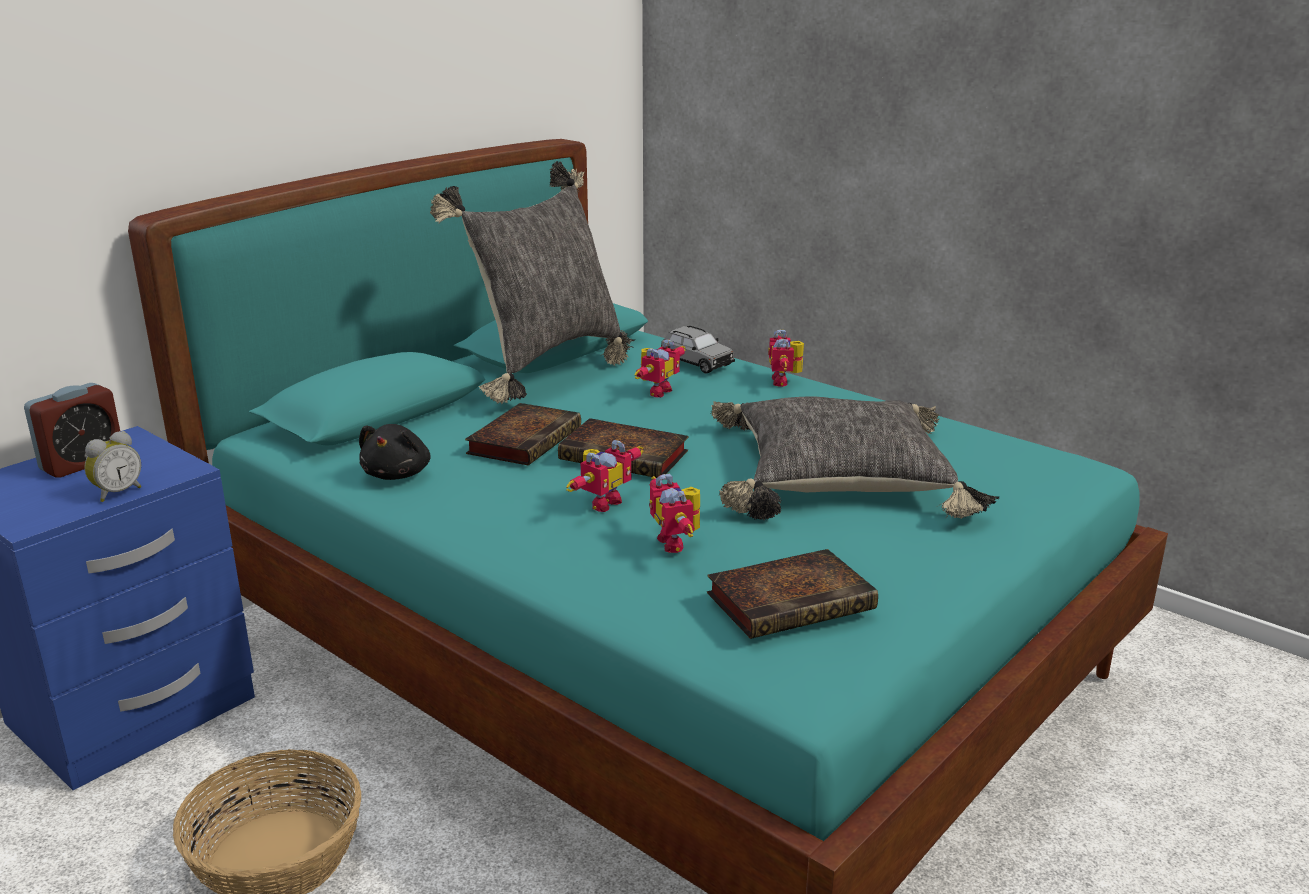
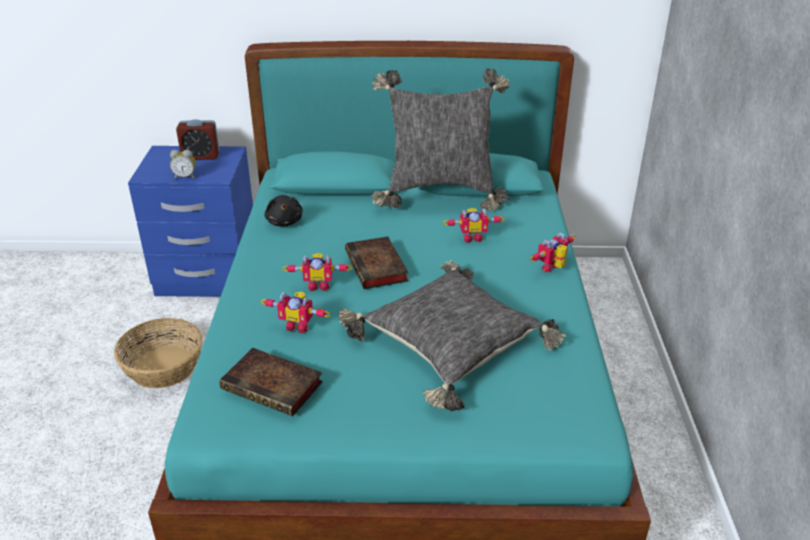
camera: 50 degrees right, 10 degrees up
black plush toy [359,424,431,480] -> black plush toy turned 75 degrees counterclockwise [264,195,303,227]
book [465,403,581,465] -> none
toy robot [649,474,700,553] -> toy robot turned 105 degrees counterclockwise [261,292,330,333]
grey toy car [661,326,735,374] -> none

